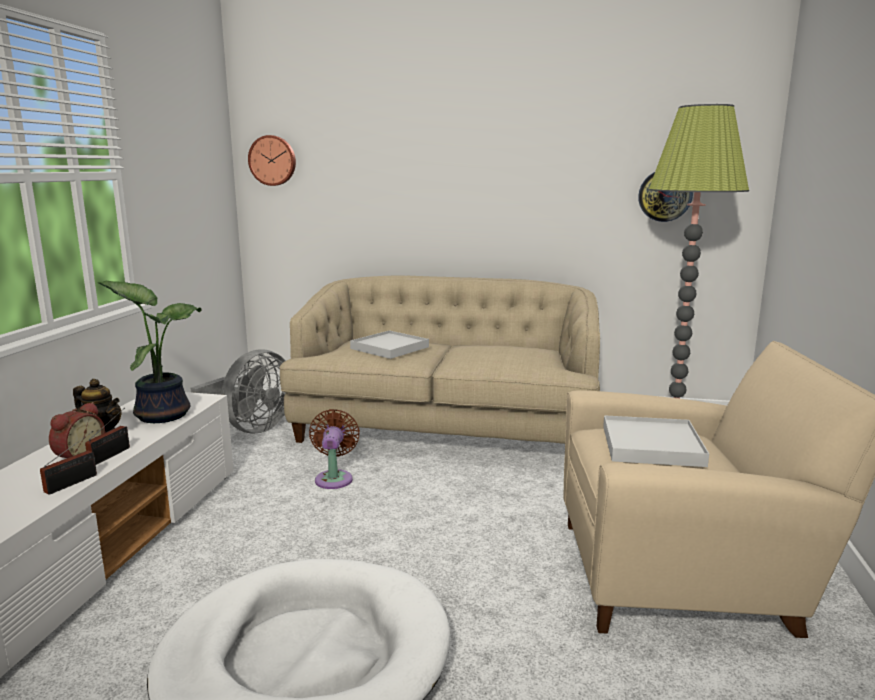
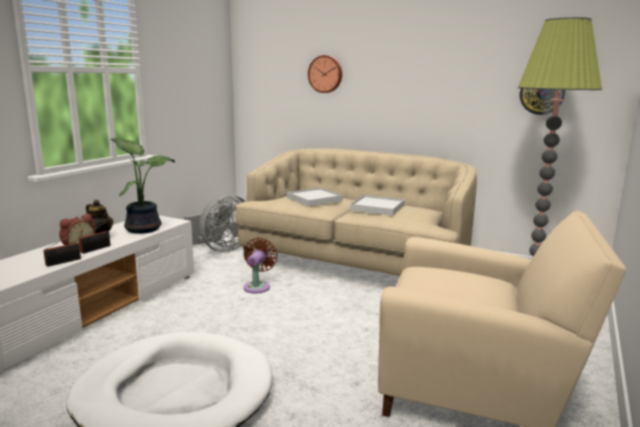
camera: 15 degrees right, 0 degrees up
wall clock [248,135,296,186] -> wall clock moved to [308,55,342,93]
white tray [603,415,709,467] -> white tray moved to [350,195,405,216]

